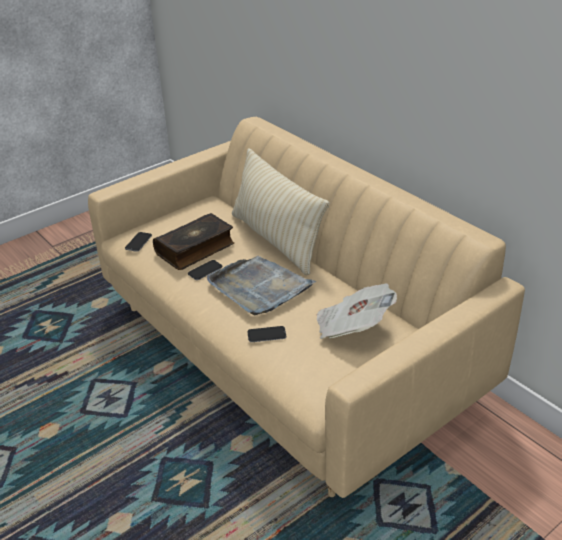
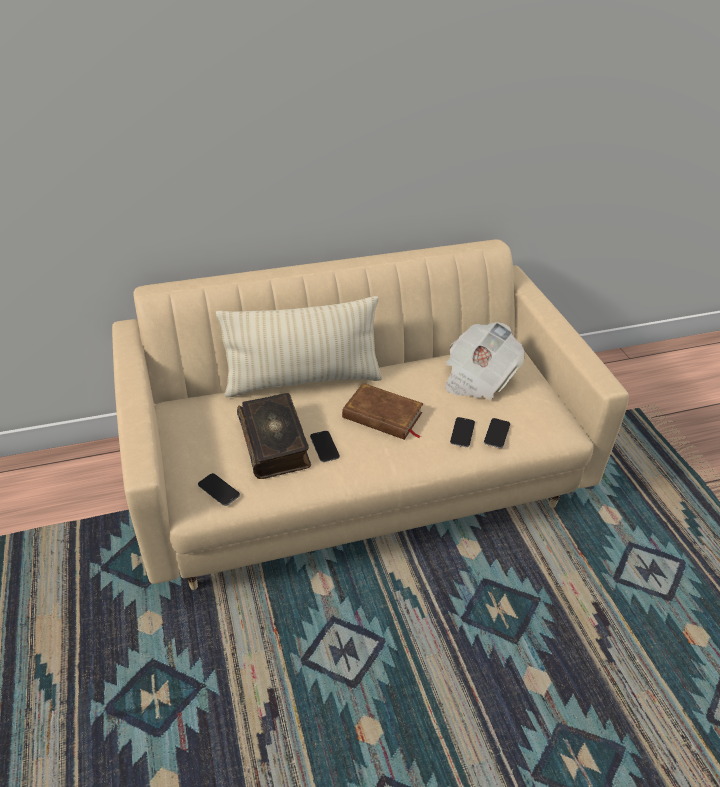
camera: 70 degrees left, 5 degrees up
grey tray [207,256,317,315] -> brown book [342,383,423,440]
none -> phone [484,418,510,448]

